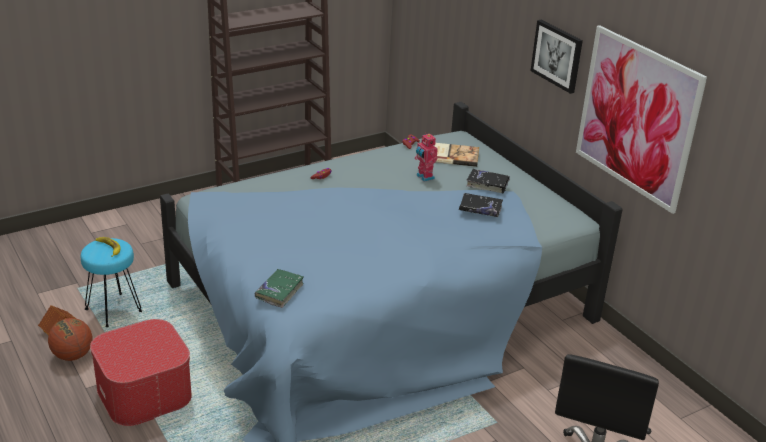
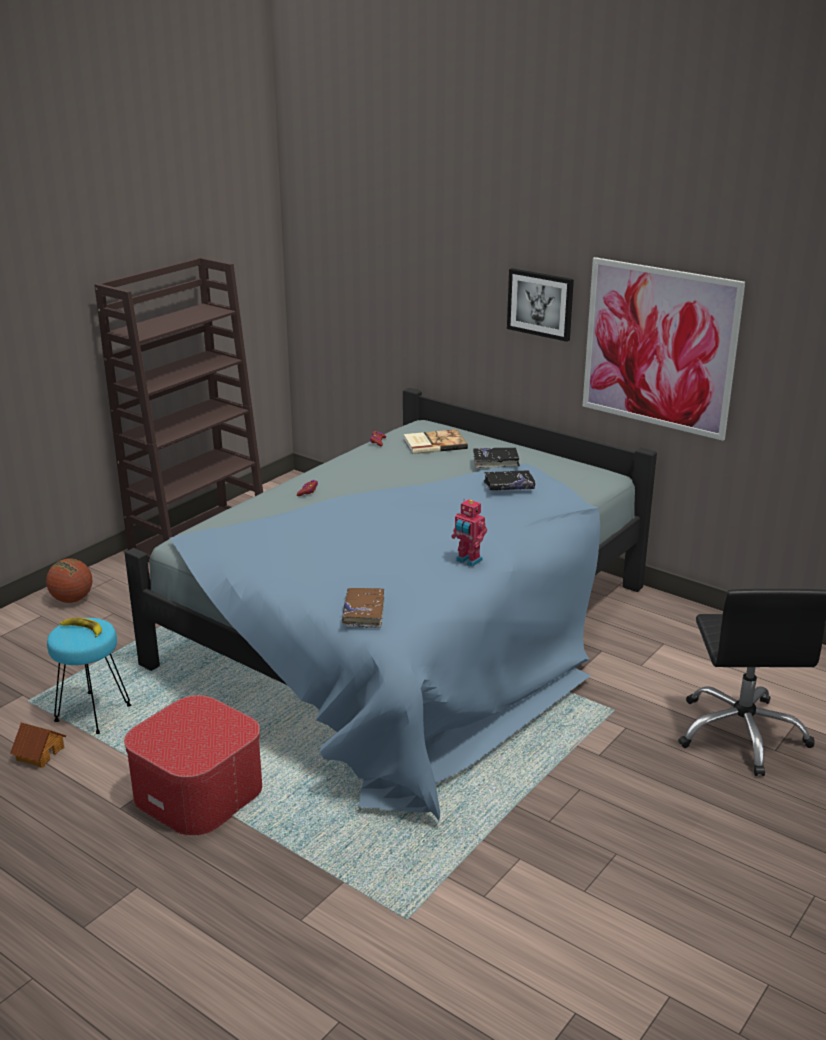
camera: 20 degrees left, 5 degrees down
basketball [48,318,92,361] -> basketball moved to [46,558,92,603]
green book [255,269,304,308] -> brown book [342,588,384,628]
toy robot [415,132,438,182] -> toy robot moved to [451,499,487,567]

